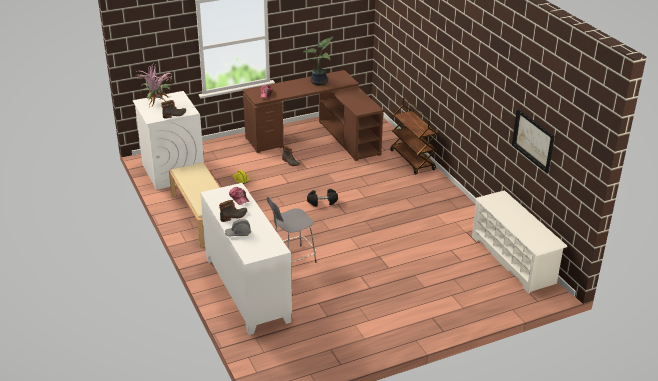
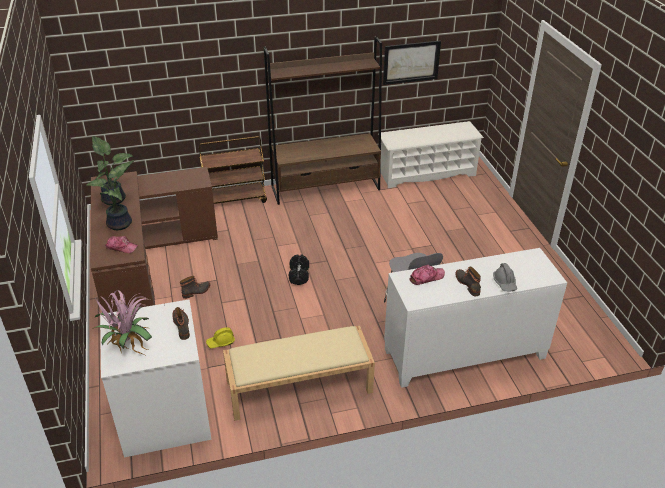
camera: 80 degrees left, 5 degrees up
none -> potted plant [87,160,135,230]
none -> brown bookcase [264,36,382,205]

